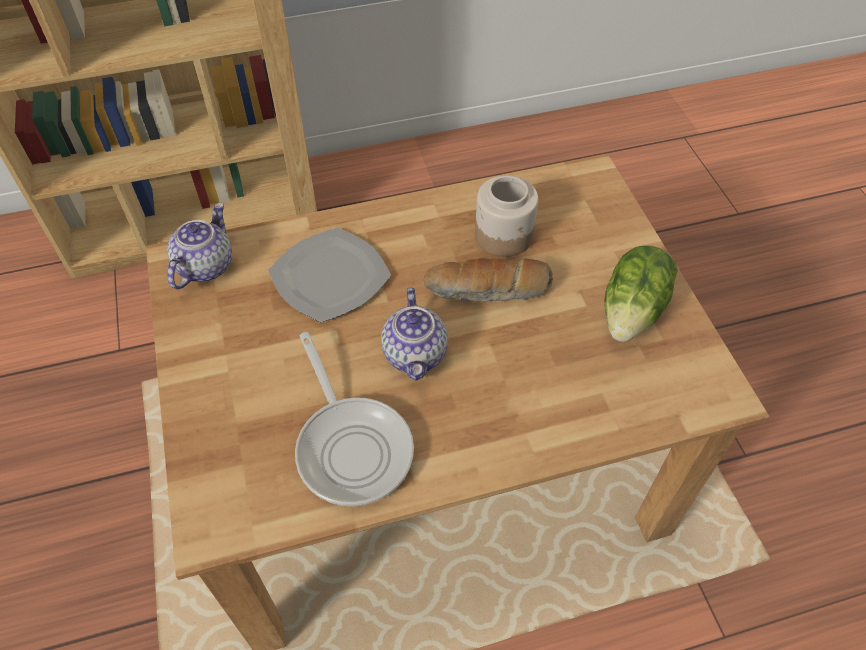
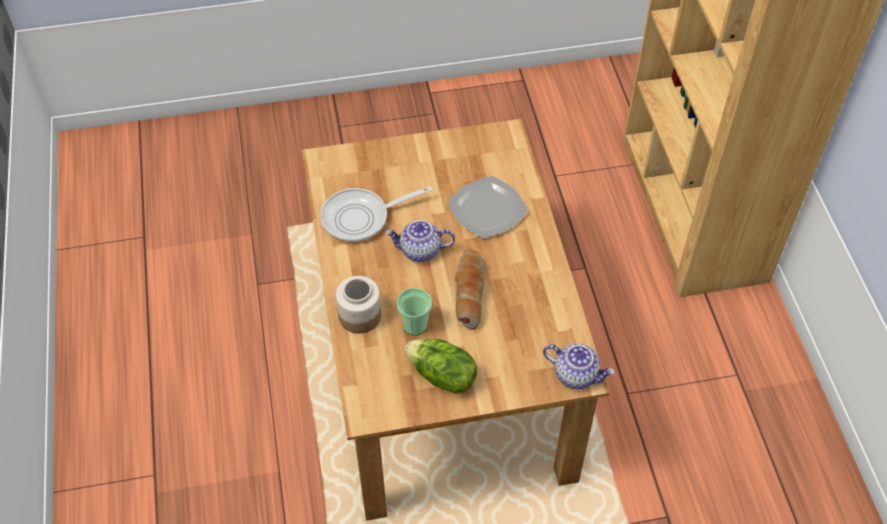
camera: 95 degrees right, 0 degrees up
teapot [167,203,232,289] -> teapot moved to [543,343,615,389]
jar [475,175,538,257] -> jar moved to [336,276,381,334]
none -> cup [397,288,432,336]

